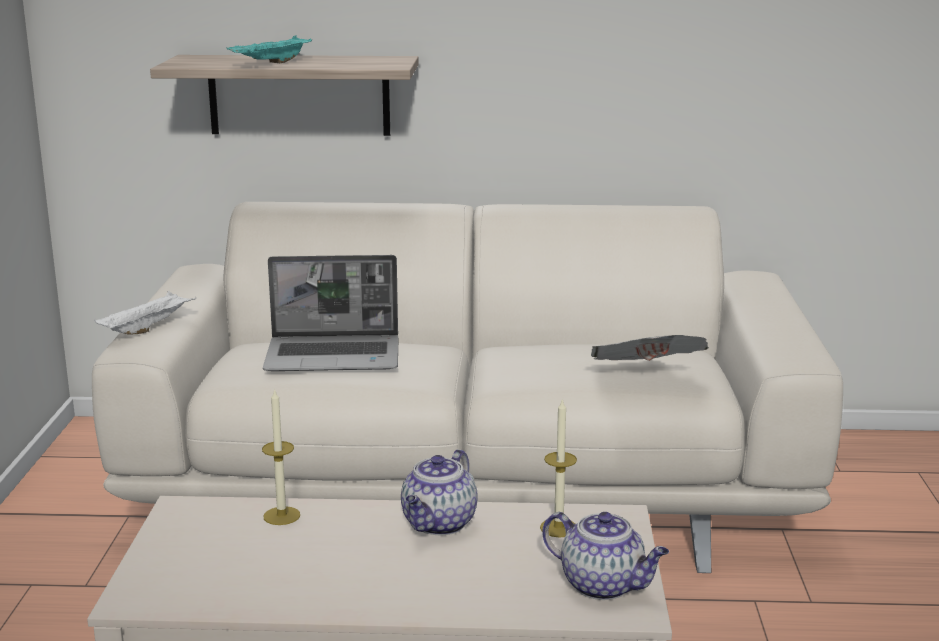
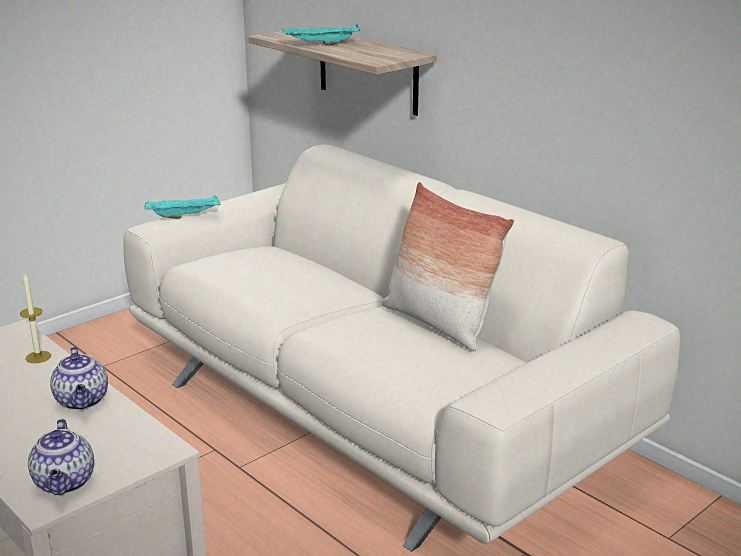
camera: 45 degrees right, 5 degrees up
white tray [94,291,196,335] -> turquoise tray [145,195,221,219]
laptop [263,255,399,371] -> none
teapot [401,449,477,535] -> teapot turned 90 degrees counterclockwise [50,347,108,410]
candle [540,398,577,537] -> none
newspaper [591,335,709,361] -> none
none -> pillow [382,182,514,351]

